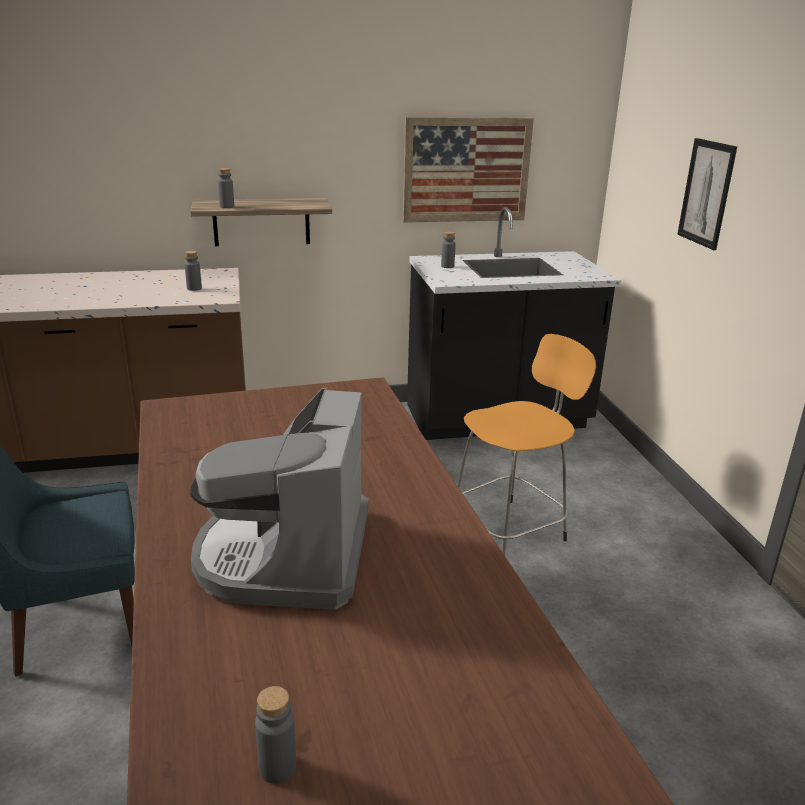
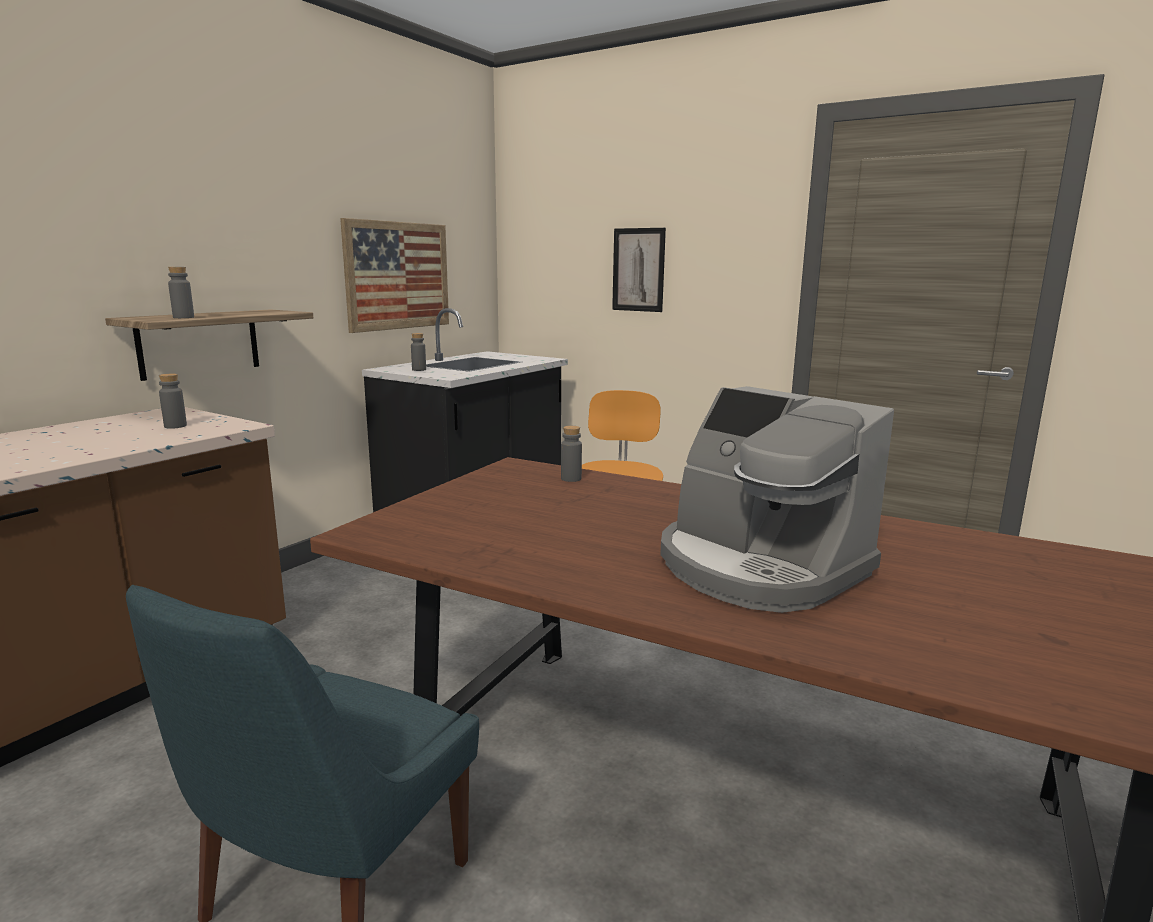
camera: 45 degrees left, 10 degrees down
grey bottle [255,686,296,784] -> grey bottle moved to [561,426,582,482]

